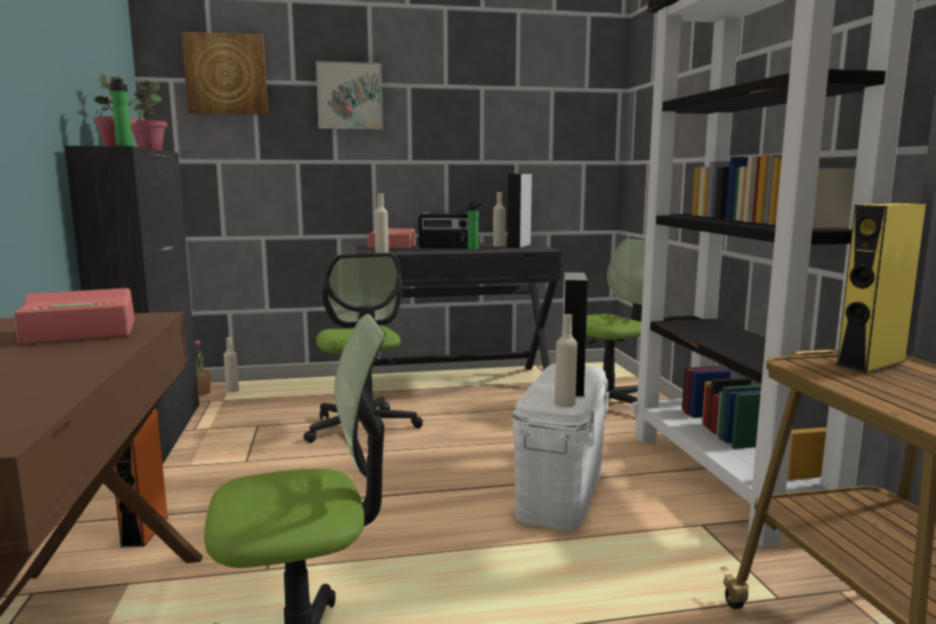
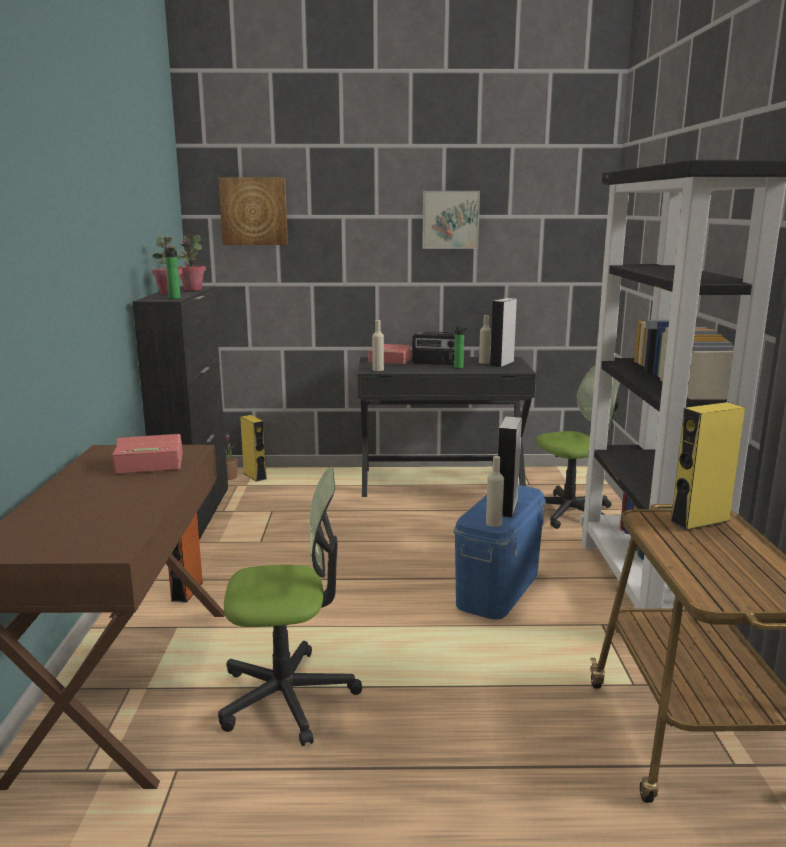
camera: 10 degrees right, 5 degrees up
beige bottle [224,337,239,392] -> yellow speaker [240,415,266,482]
office chair [303,253,423,443] -> none
picture [316,61,383,129] -> picture moved to [422,191,480,249]
white storage box [512,363,609,531] -> blue storage box [454,485,546,620]

